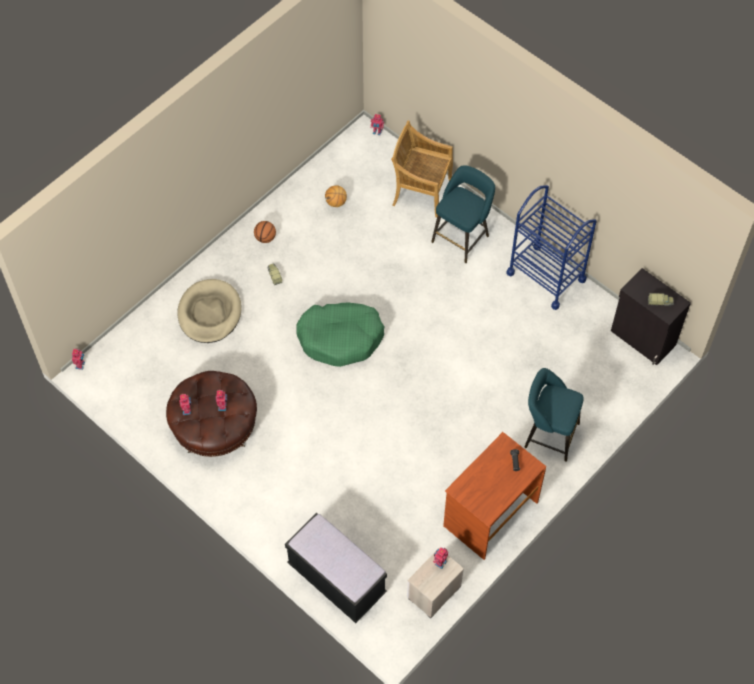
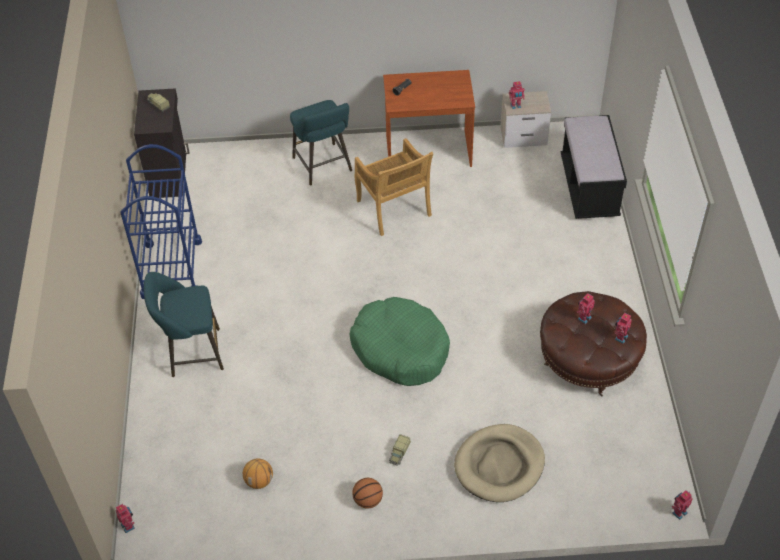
camera: 135 degrees left, 10 degrees down
beige chair [391,121,453,218] -> beige chair moved to [355,138,433,236]

